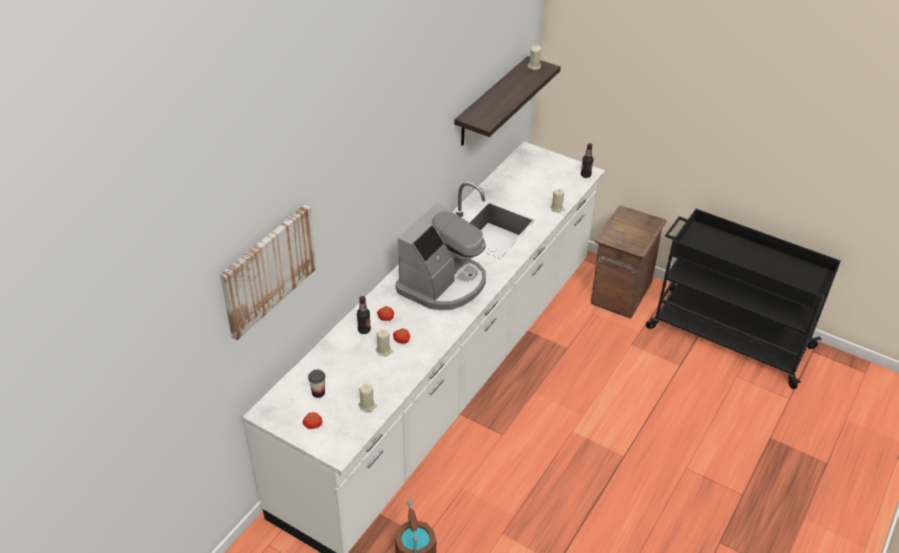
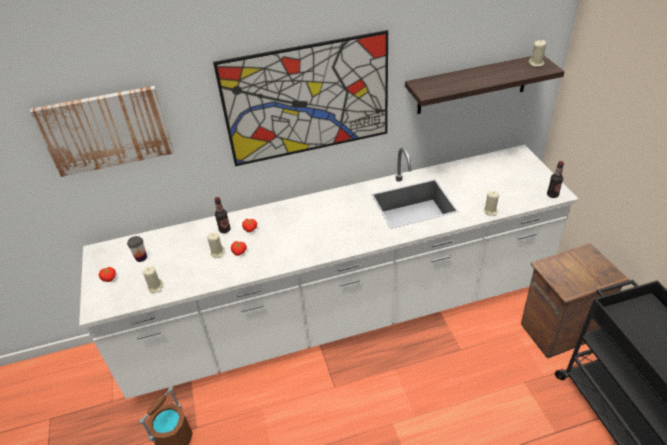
camera: 45 degrees right, 0 degrees up
coffee machine [396,202,486,311] -> none
none -> picture [213,30,388,166]

